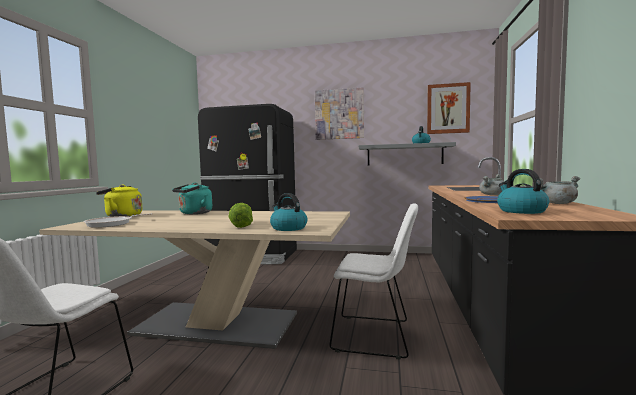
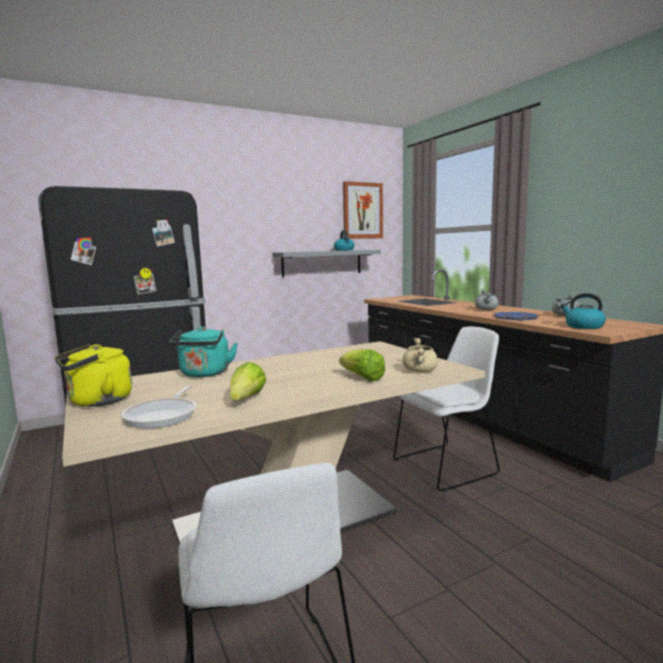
camera: 40 degrees left, 5 degrees up
kettle [270,193,307,231] -> beige cooking pot [402,338,438,373]
picture [315,87,364,140] -> none
none -> lettuce [230,362,266,401]

